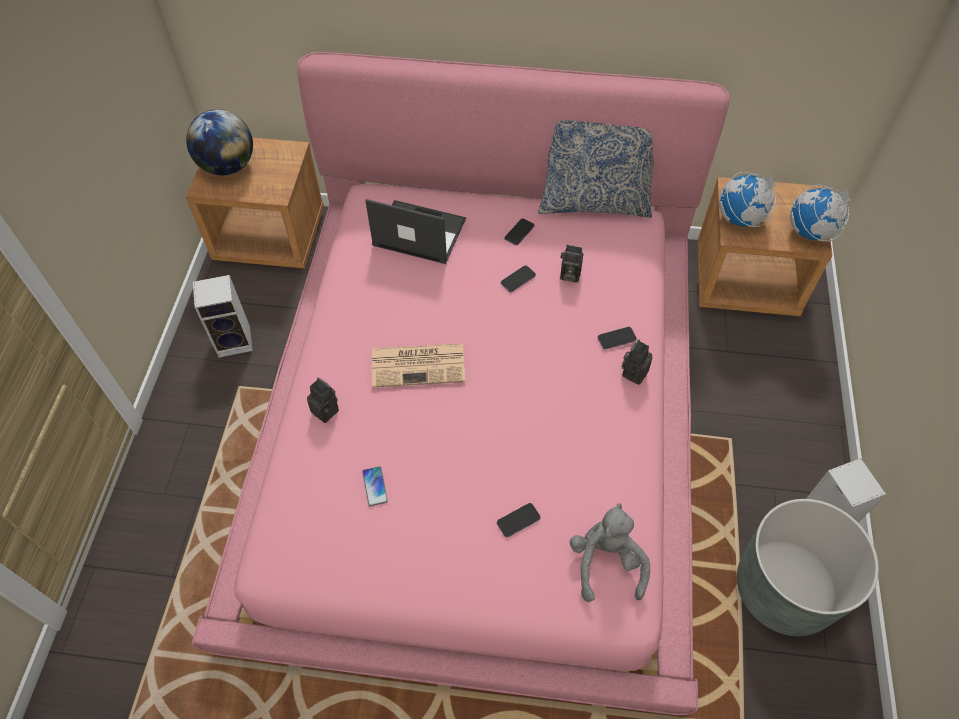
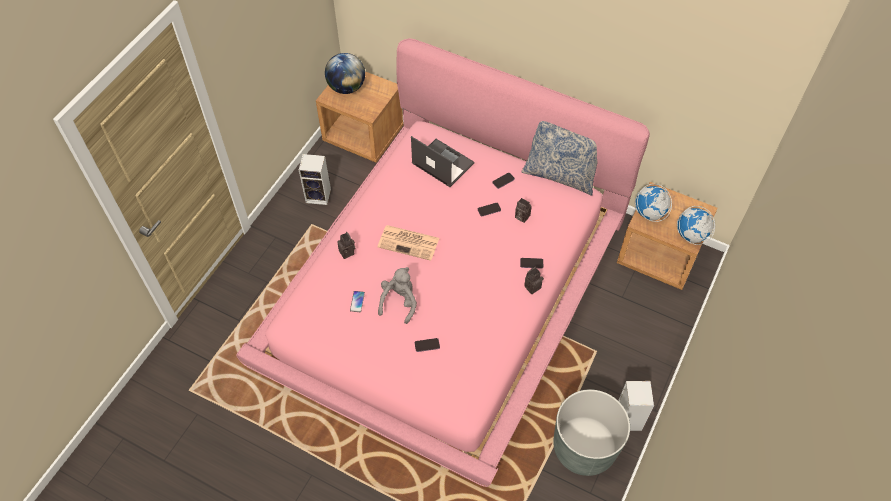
camera: 20 degrees right, 0 degrees up
grey plush toy [570,503,650,602] -> grey plush toy moved to [378,267,417,324]

